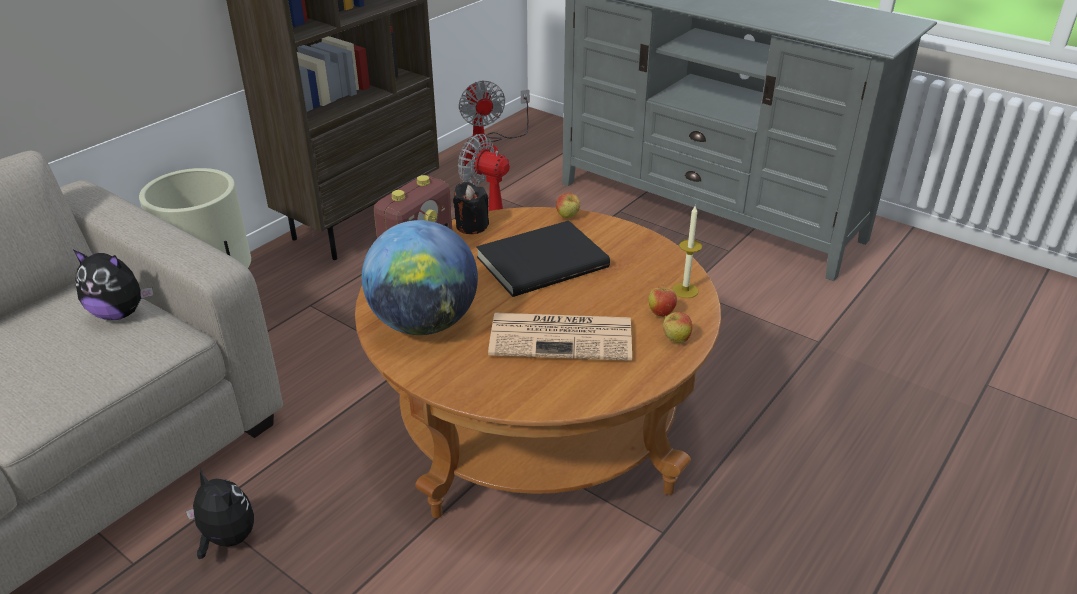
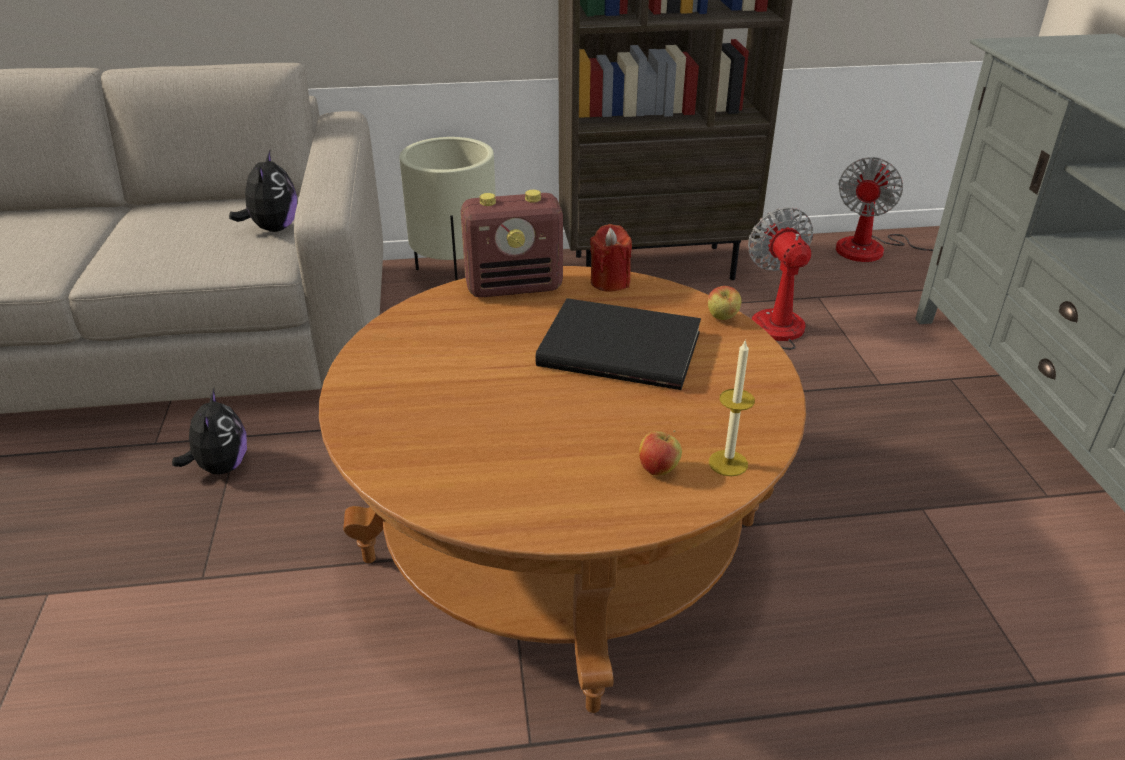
camera: 45 degrees right, 0 degrees up
plush toy [74,250,153,320] -> plush toy turned 150 degrees counterclockwise [229,150,297,232]
globe [362,220,478,335] -> none
black candle [453,182,489,234] -> red candle [590,224,632,292]
newspaper [488,313,632,361] -> none
apple [663,312,692,343] -> none

